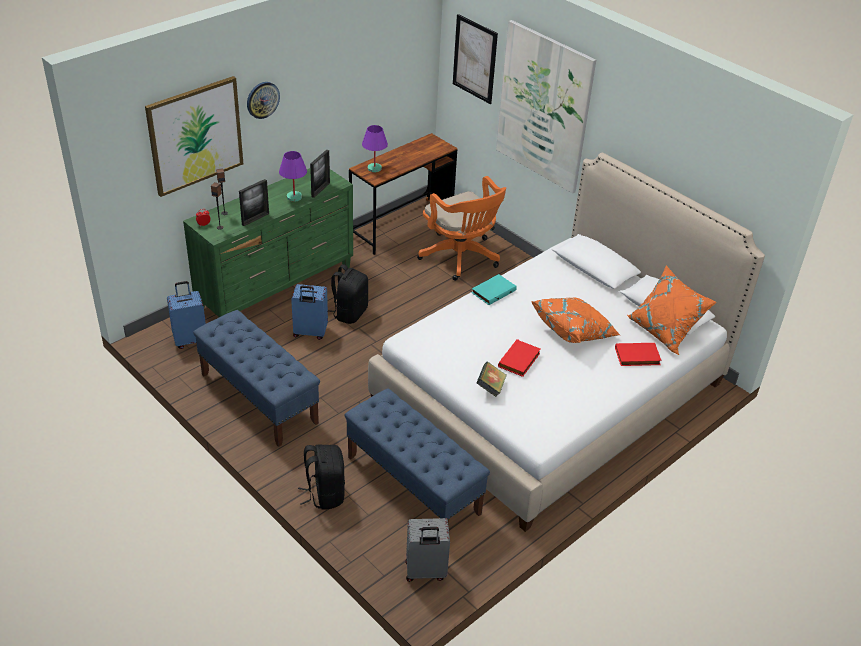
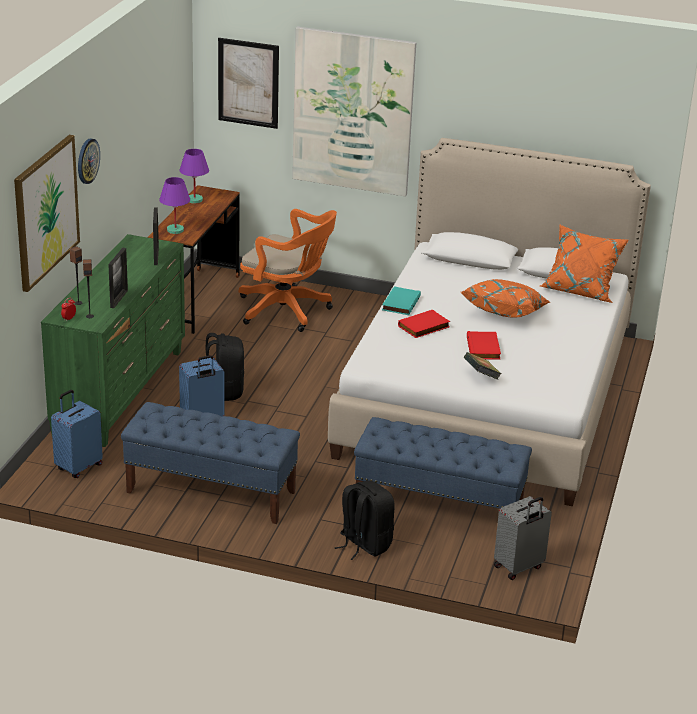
camera: 30 degrees left, 10 degrees down
purple table lamp [279,151,307,202] -> purple table lamp moved to [179,149,209,203]
red book [615,343,662,366] -> red book moved to [398,310,450,338]

